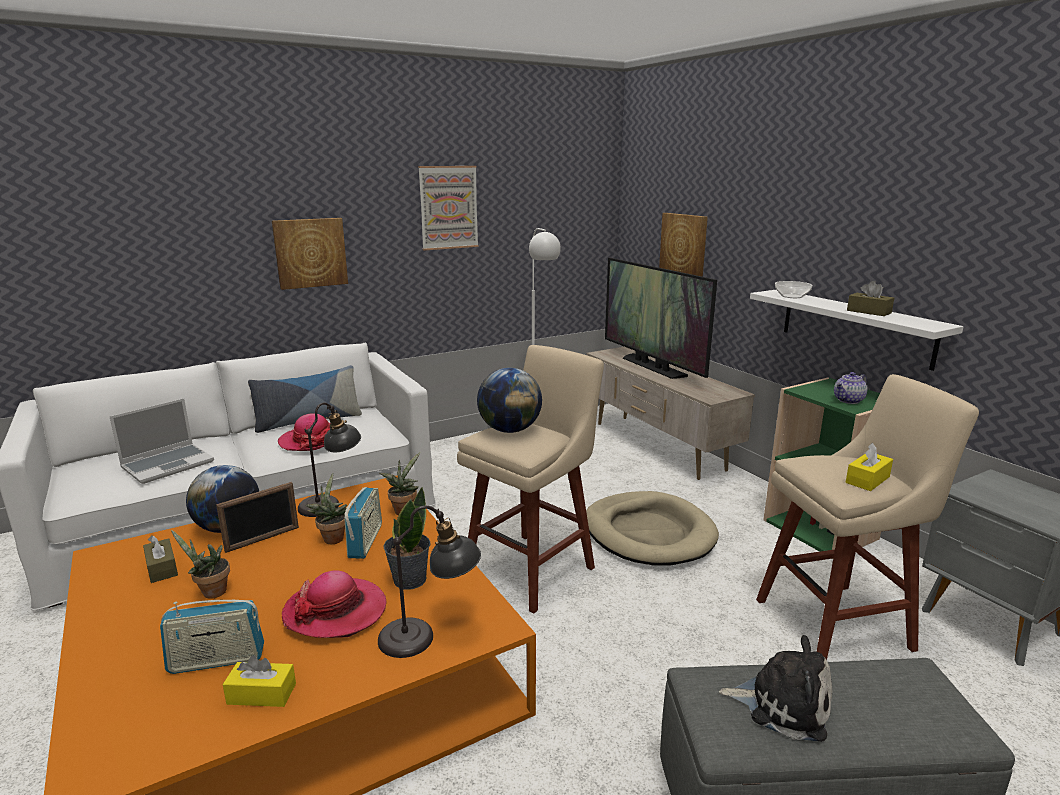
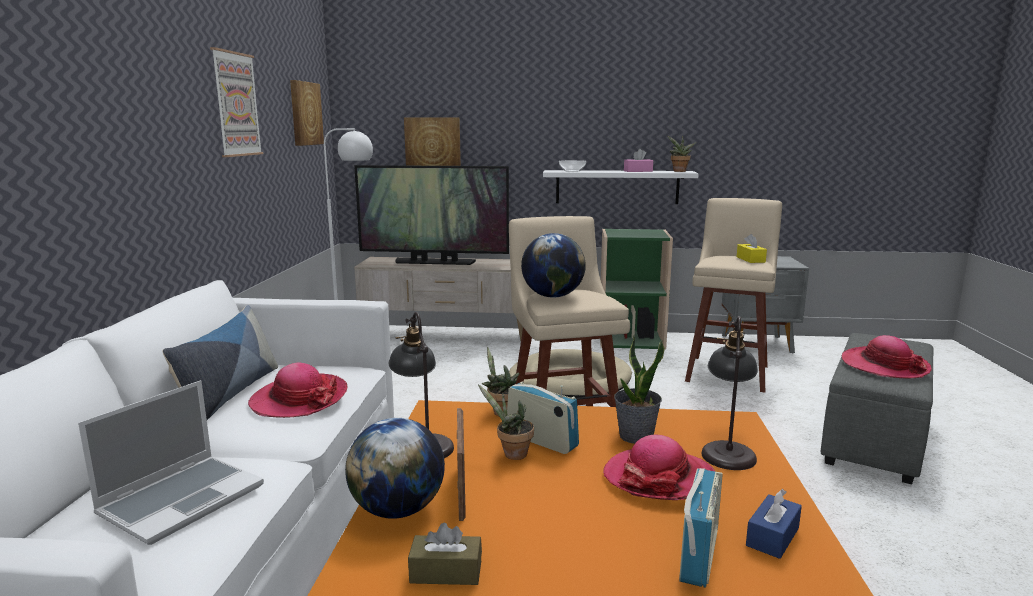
camera: 55 degrees left, 5 degrees down
laptop [109,398,214,484] -> laptop turned 45 degrees clockwise [78,380,264,545]
potted plant [171,530,230,599] -> potted plant moved to [667,135,697,172]
yellow tissue box [223,655,296,707] -> blue tissue box [746,489,802,559]
picture [272,218,348,290] -> picture moved to [290,80,324,146]
plush toy [719,635,832,742] -> hat [842,335,932,378]
teapot [834,372,868,404] -> none
brown tissue box [847,281,894,316] -> pink tissue box [624,149,653,172]

